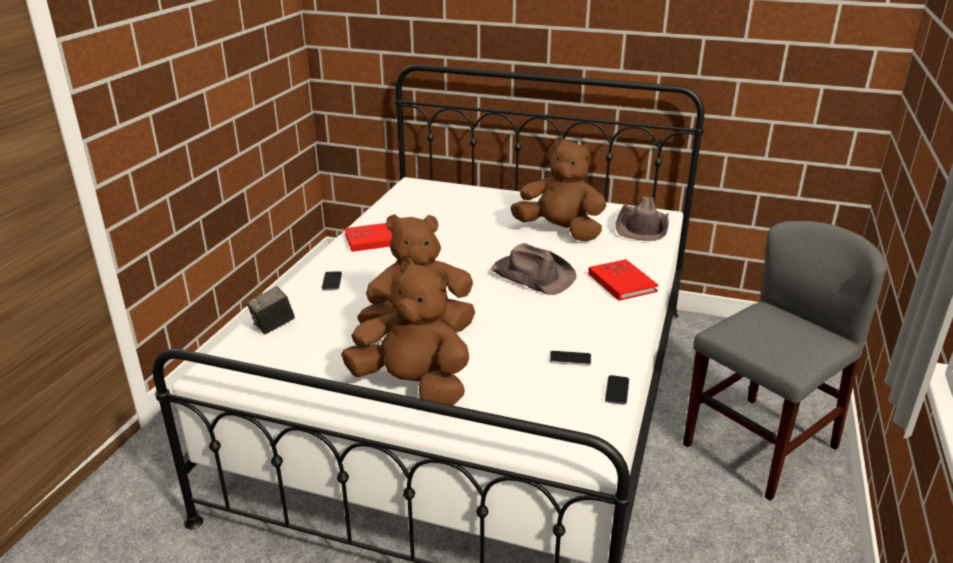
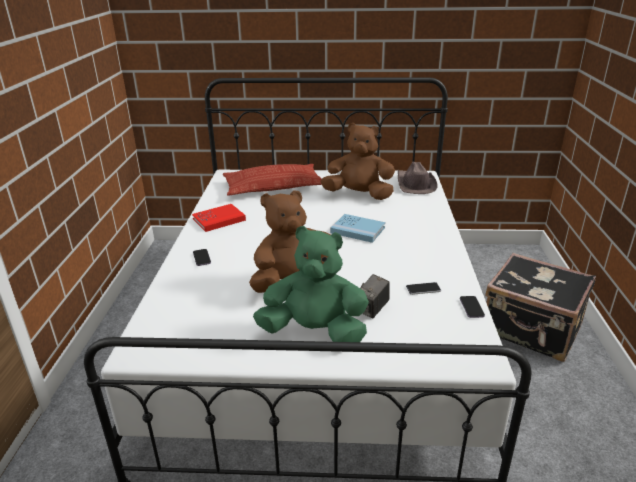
camera: 15 degrees left, 0 degrees up
camera [247,286,295,334] -> camera moved to [360,274,389,319]
brown plush toy [341,258,469,405] -> green plush toy [253,226,369,342]
brown hat [490,243,577,295] -> blue book [330,214,385,243]
red book [588,259,658,301] -> none
grey chair [683,221,886,501] -> black suitcase [485,253,596,362]
none -> pillow [223,164,322,196]

